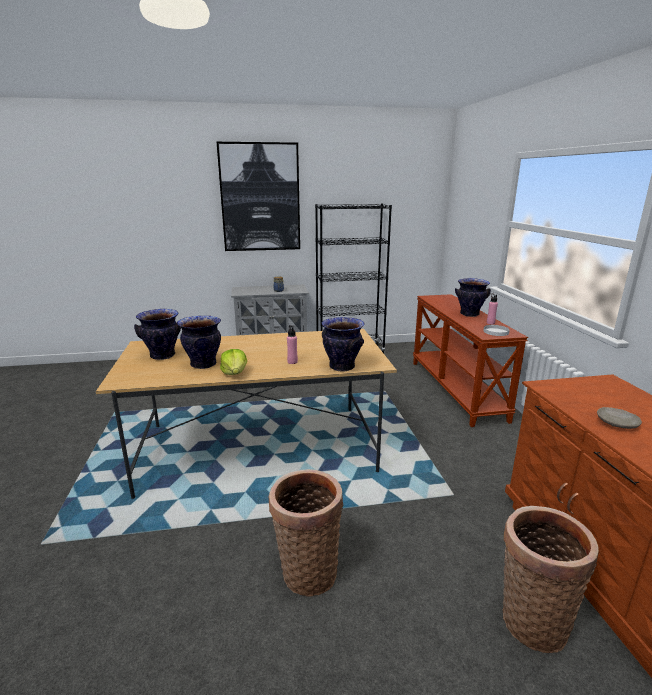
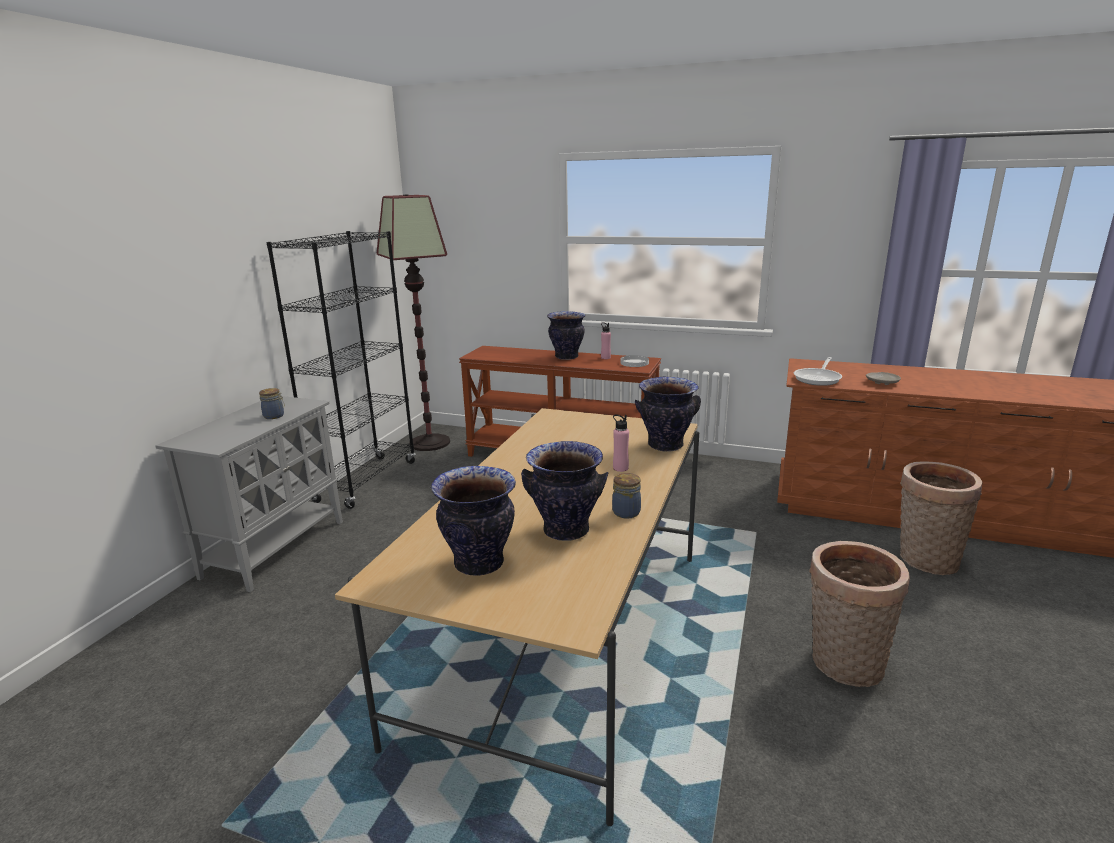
camera: 60 degrees left, 0 degrees up
picture [217,142,300,251] -> none
lettuce [220,349,247,375] -> jar [612,473,641,519]
none -> floor lamp [377,195,450,451]
none -> frying pan [794,357,842,386]

